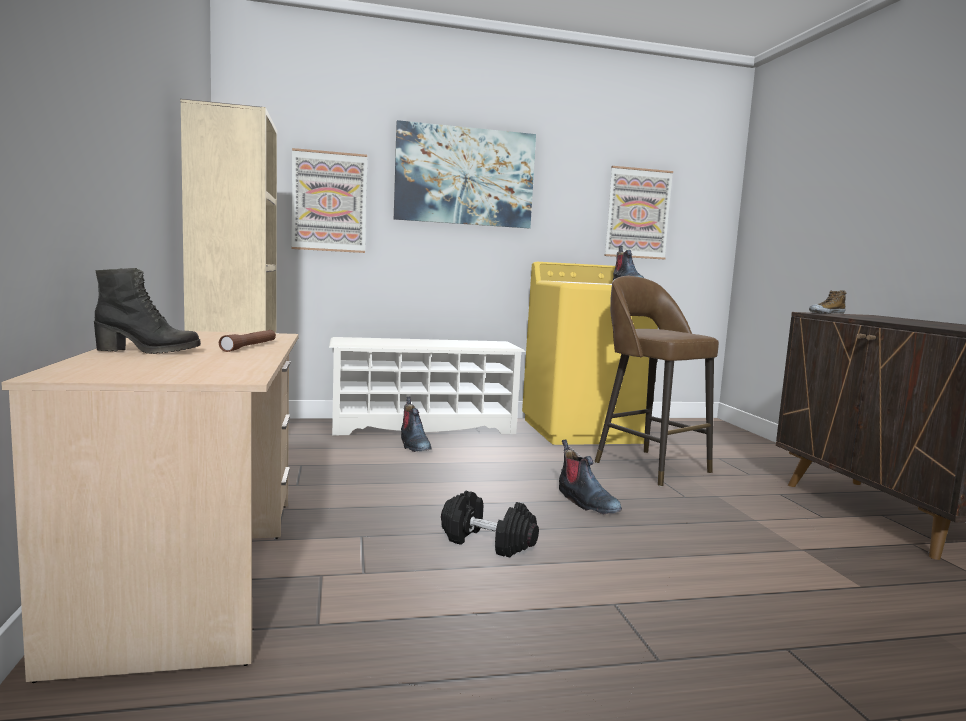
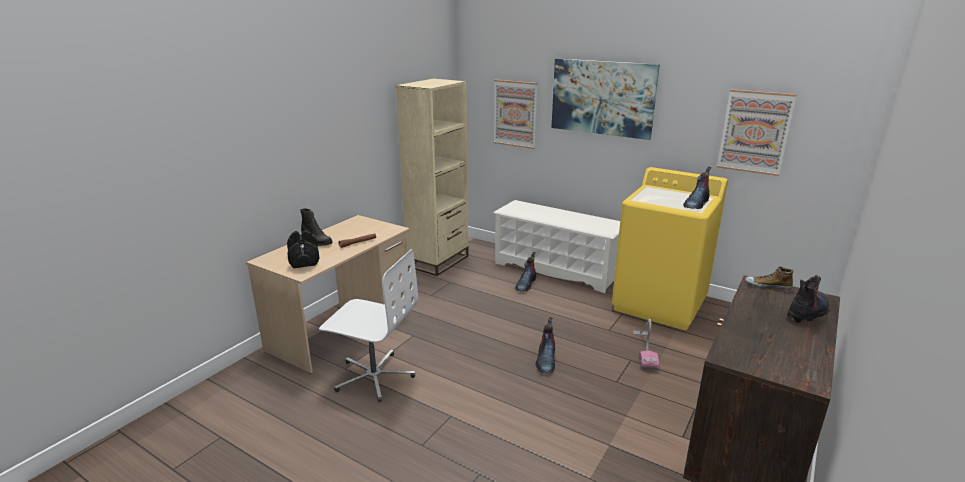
camera: 45 degrees right, 15 degrees up
black dumbbell [441,491,539,558] -> black dumbbell moved to [287,230,319,268]
brown stool [595,276,719,487] -> vacuum cleaner [633,319,659,370]
none -> white office chair [319,249,418,402]
none -> boot [787,275,830,323]

